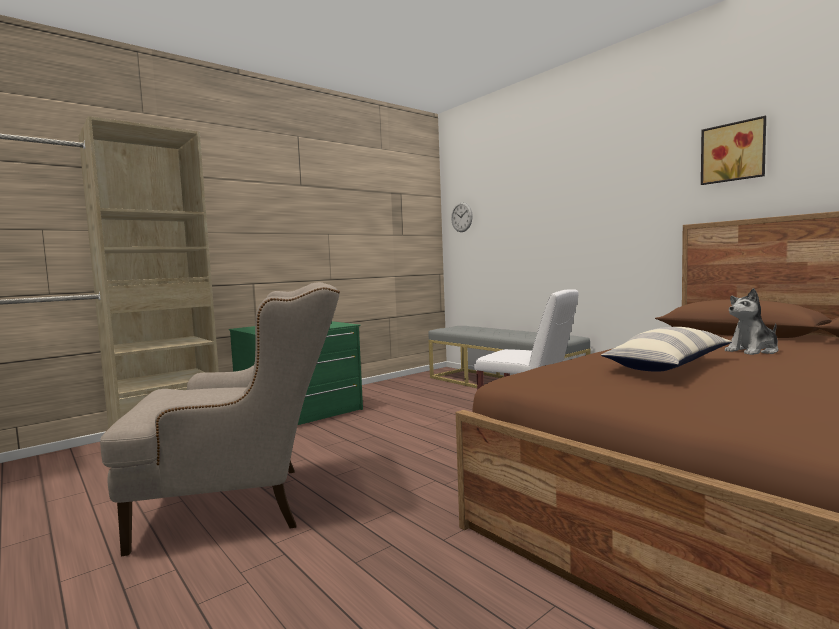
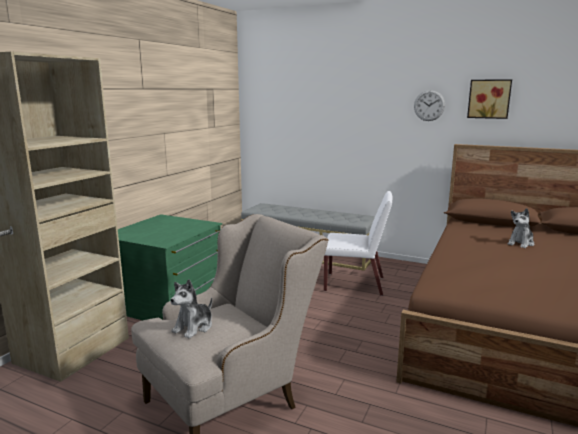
camera: 25 degrees left, 10 degrees up
wall clock [451,202,473,232] -> wall clock moved to [414,90,445,121]
pillow [601,327,732,372] -> none
none -> plush toy [170,279,212,339]

